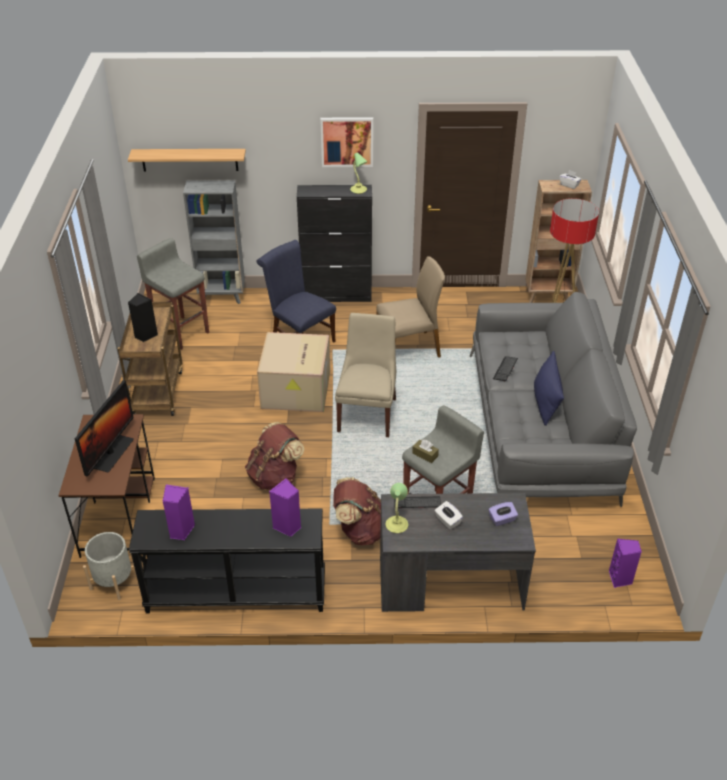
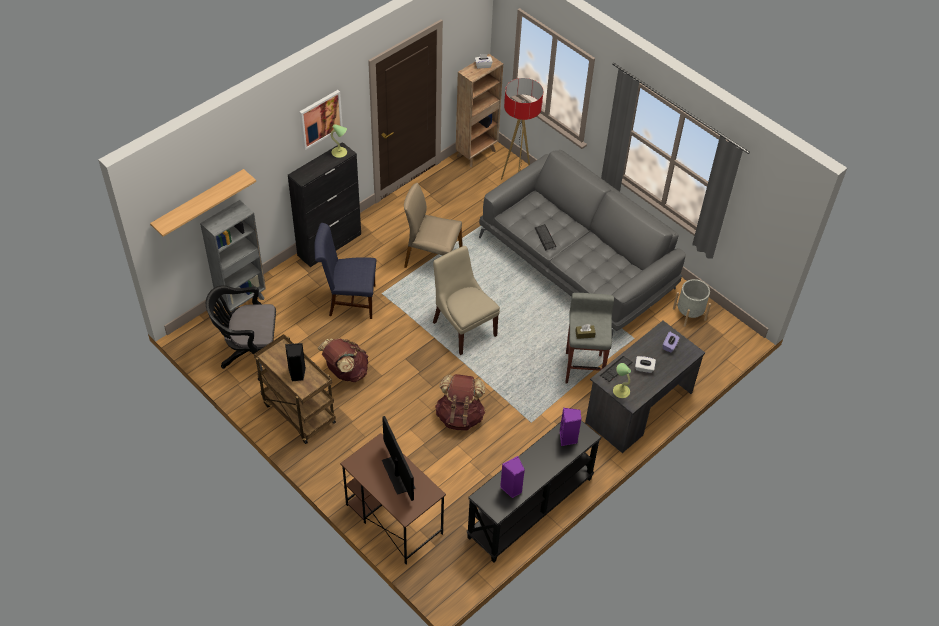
camera: 45 degrees left, 10 degrees up
grey planter [83,532,136,600] -> grey planter moved to [673,279,711,327]
grey stool [137,238,209,350] -> black office chair [206,285,276,380]
cardboard box [257,332,330,412] -> none
brown backpack [333,477,381,545] -> brown backpack moved to [318,338,369,382]
beige chair [376,256,445,358] -> beige chair turned 105 degrees counterclockwise [404,183,463,268]
blue pillow [534,351,564,426] -> none
purple speaker [609,538,642,588] -> none

